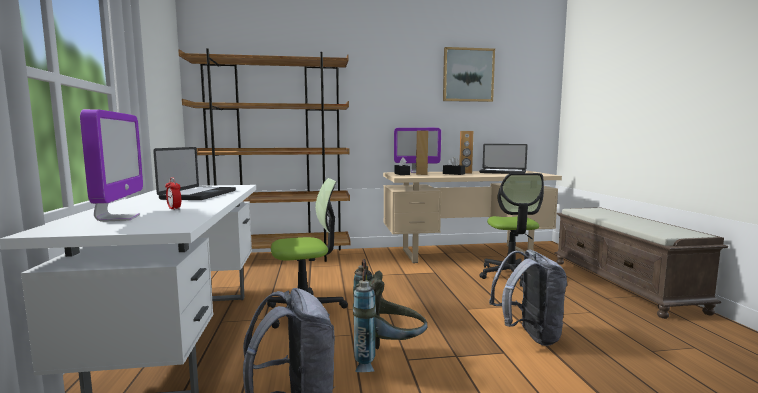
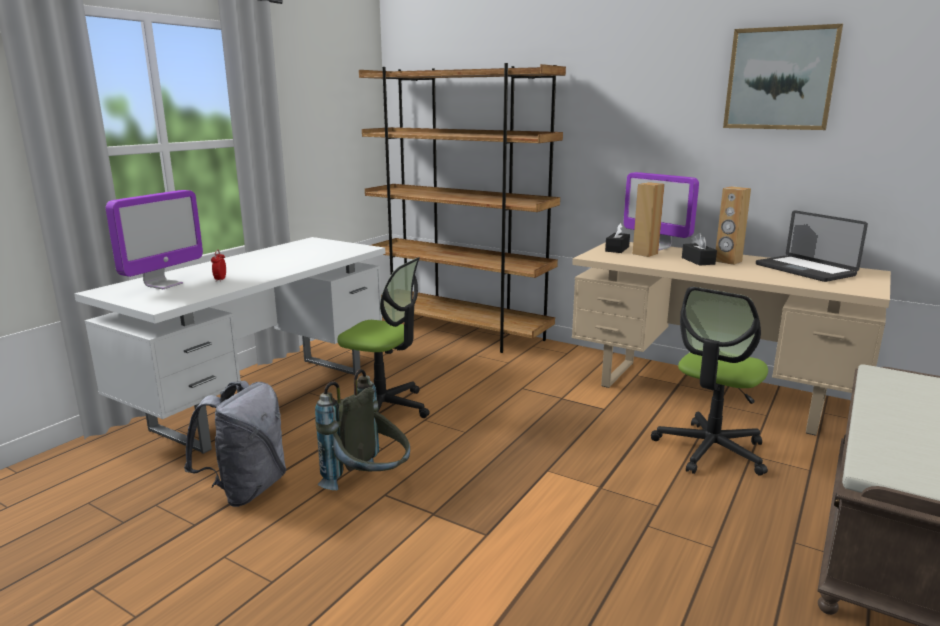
camera: 40 degrees right, 10 degrees up
laptop [153,147,236,200] -> none
grey backpack [489,249,567,346] -> none

